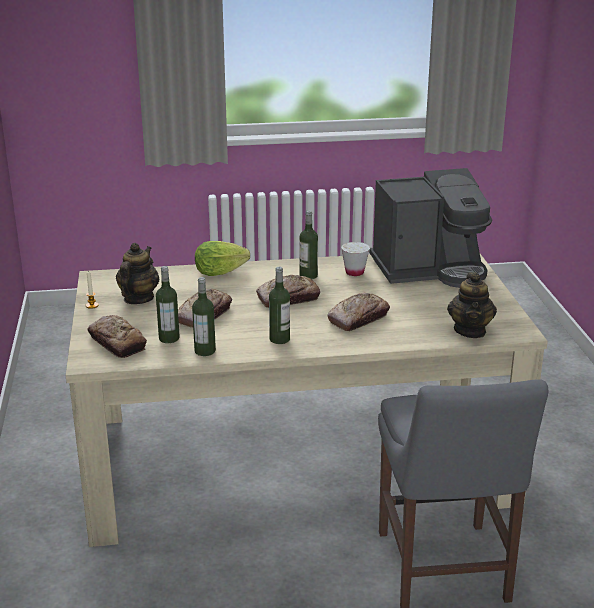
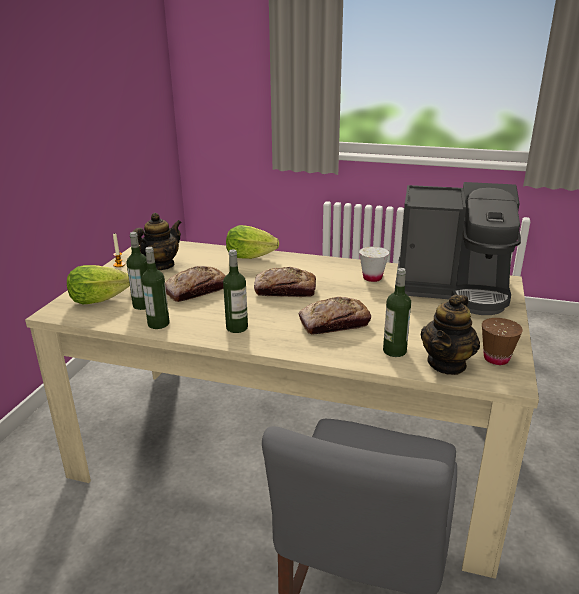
camera: 25 degrees right, 0 degrees up
bread [87,315,147,358] -> lettuce [67,265,130,304]
bottle [299,210,318,279] -> bottle moved to [383,268,411,357]
none -> brown cup [482,318,523,365]

